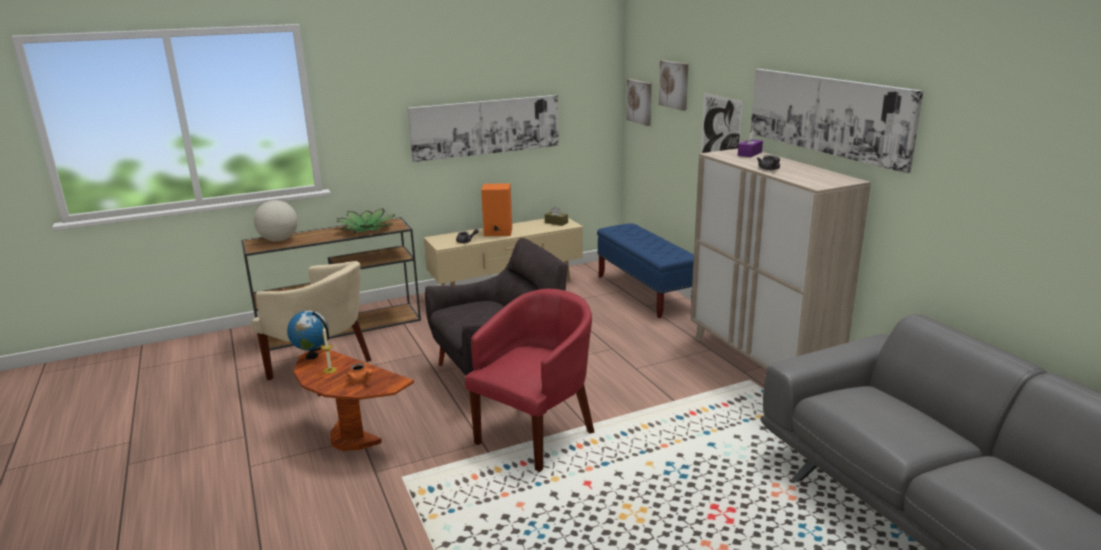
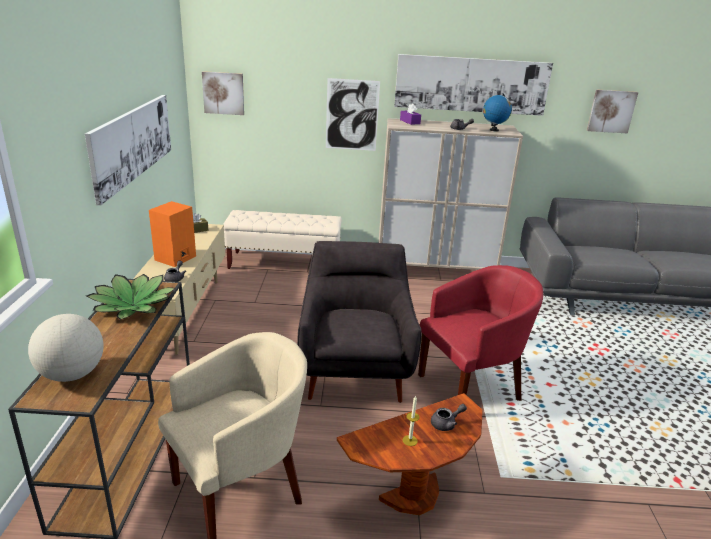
camera: 65 degrees left, 5 degrees up
globe [287,311,329,360] -> globe moved to [483,93,512,132]
orange teapot [346,363,373,382] -> grey teapot [431,404,467,431]
red armchair [465,289,595,472] -> red armchair turned 90 degrees clockwise [418,265,543,401]
blue bench [597,223,694,318] -> beige bench [223,210,342,269]
picture [659,60,688,111] -> picture moved to [587,89,638,133]

